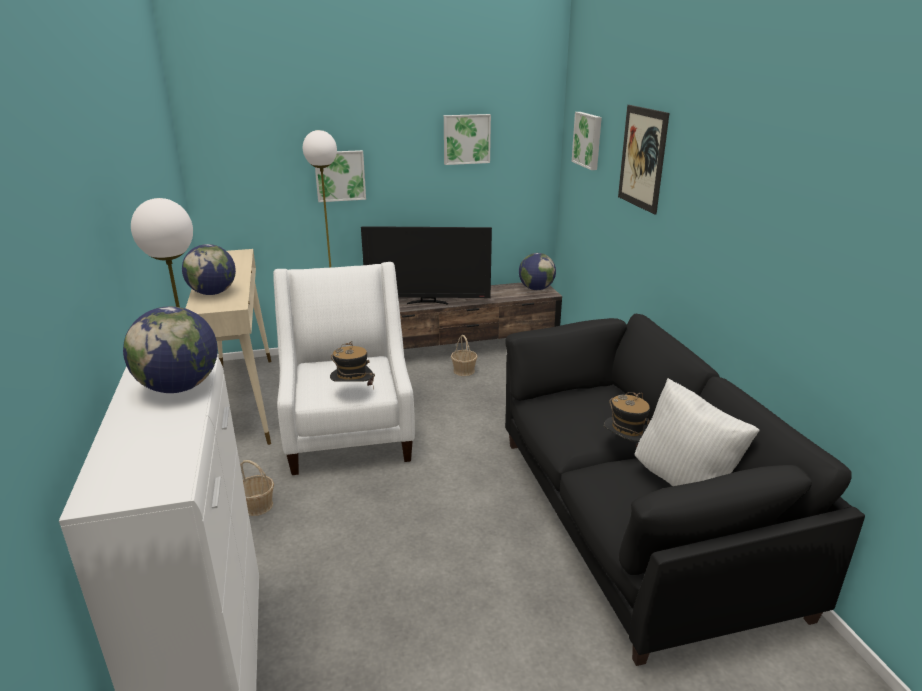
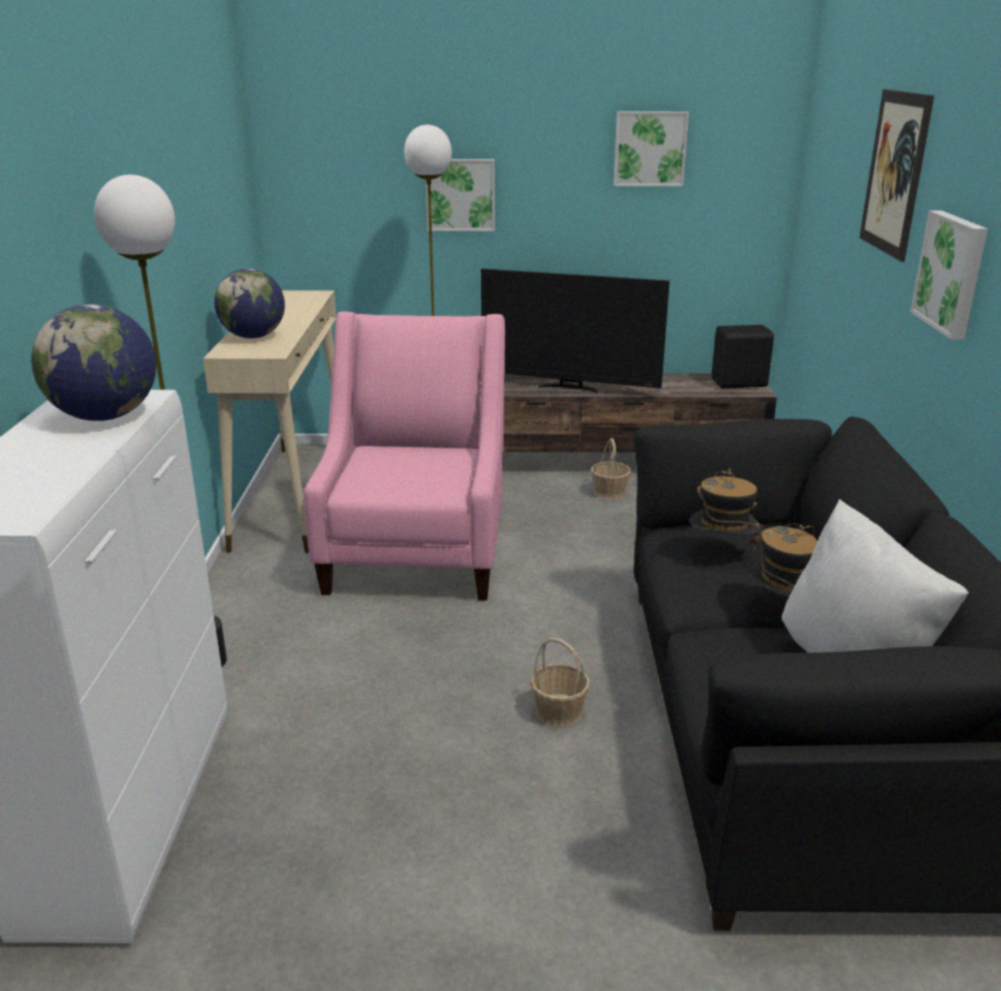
camera: 15 degrees right, 0 degrees up
basket [240,460,274,516] -> basket moved to [530,638,590,728]
white armchair [273,262,415,475] -> pink armchair [304,312,505,600]
hat [330,341,375,390] -> hat moved to [689,468,764,552]
globe [519,253,556,290] -> black speaker [712,325,774,388]
picture [572,112,602,170] -> picture moved to [910,210,988,340]

